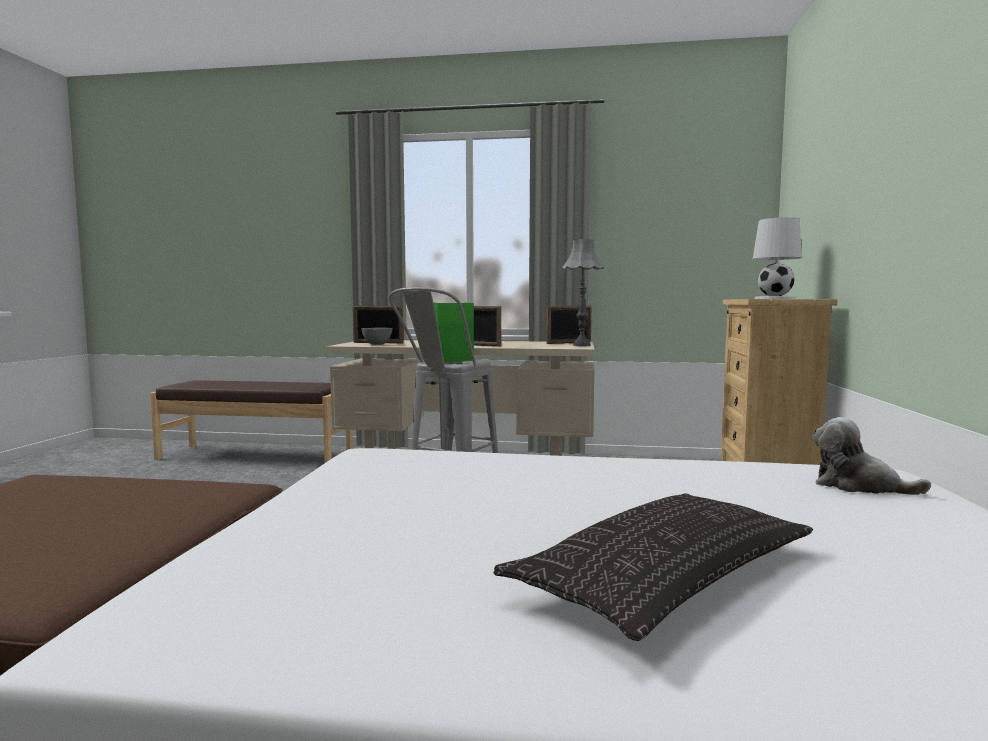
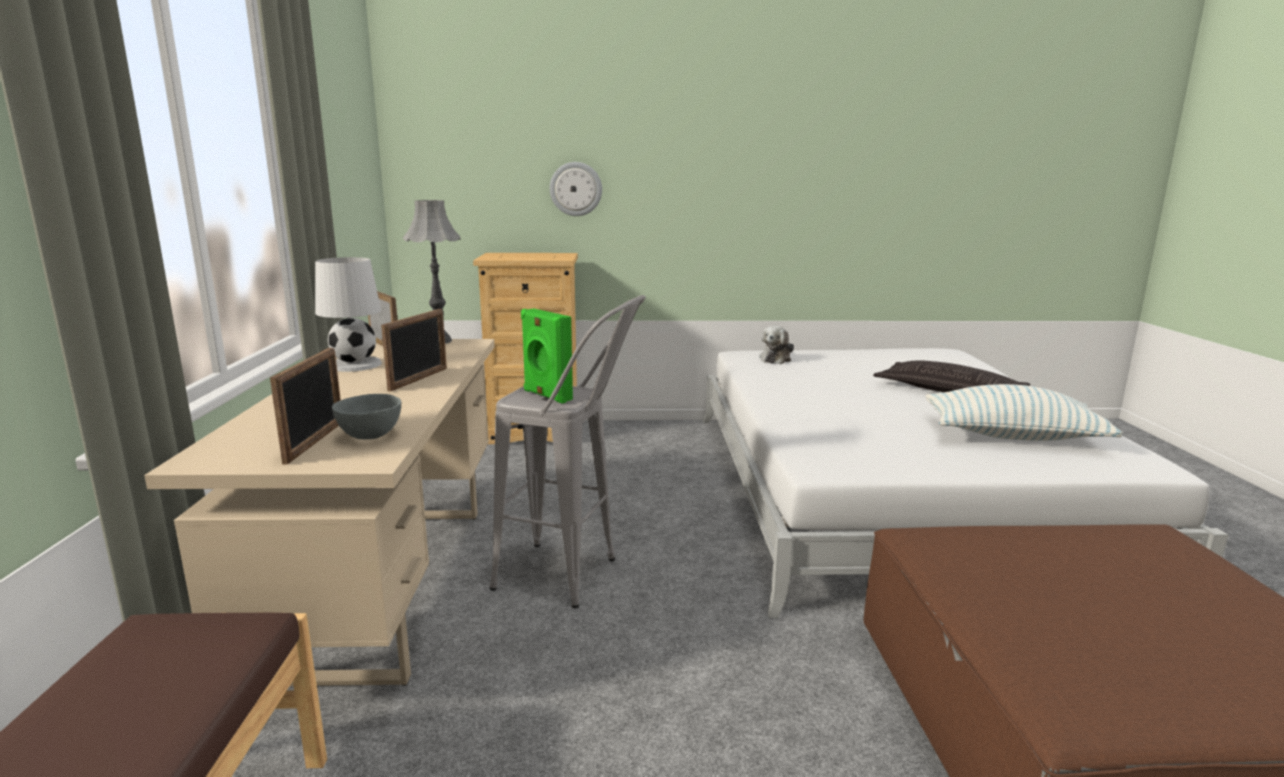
camera: 100 degrees left, 10 degrees up
white table lamp [753,217,802,299] -> white table lamp moved to [315,257,382,372]
none -> wall clock [550,162,602,216]
none -> pillow [926,384,1123,441]

